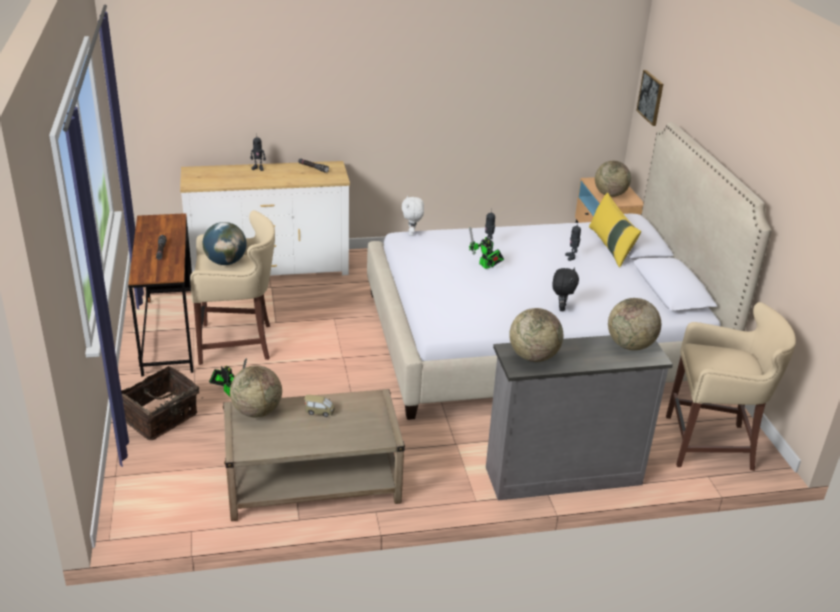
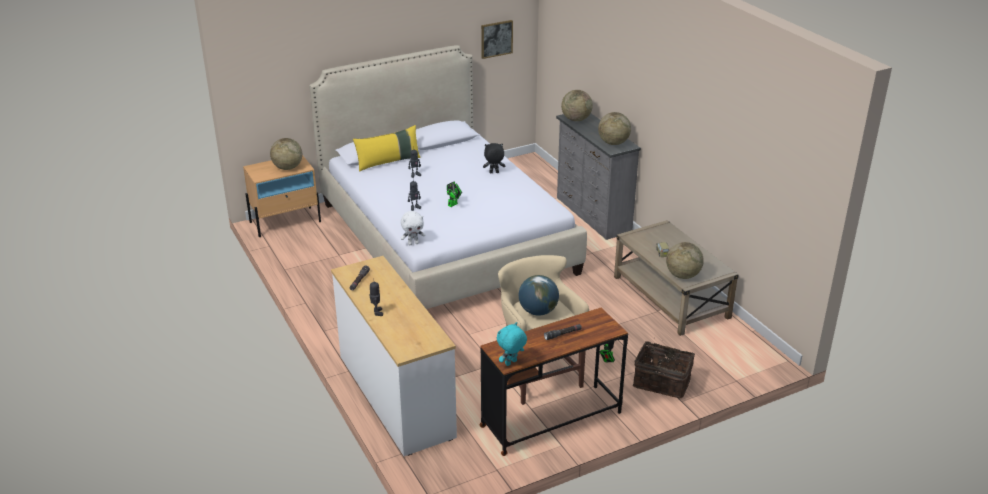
camera: 105 degrees left, 0 degrees up
picture [636,70,663,126] -> picture moved to [481,20,513,59]
beige stool [666,302,796,471] -> none
none -> turquoise plush toy [497,322,527,366]

